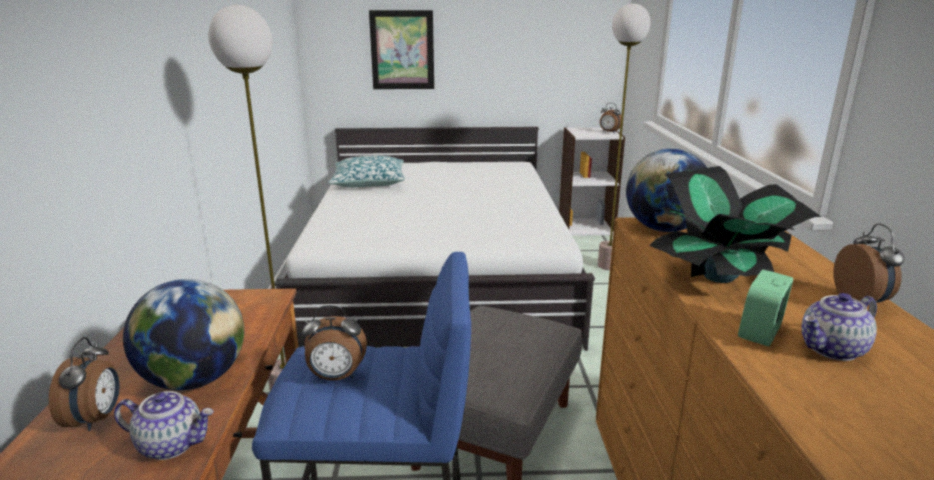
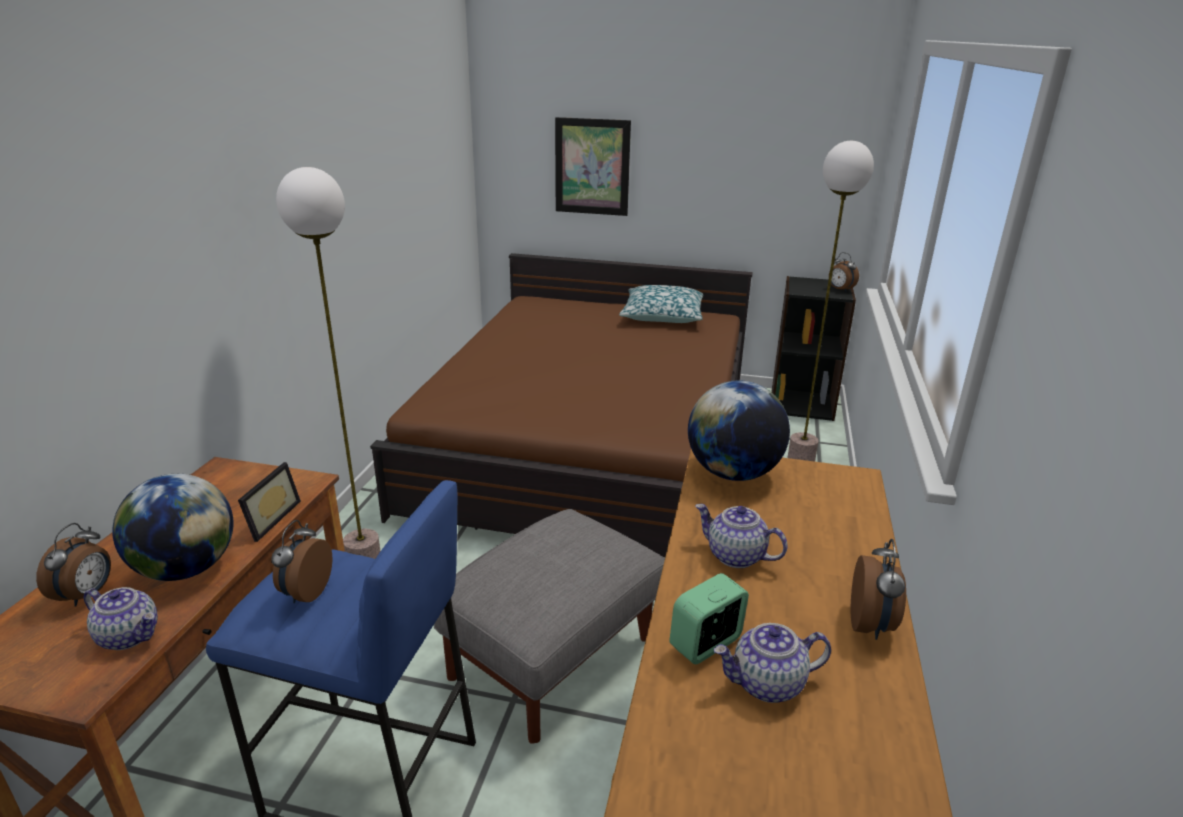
camera: 15 degrees right, 5 degrees up
white bed [274,127,595,354] -> brown bed [370,253,753,557]
alarm clock [302,305,367,381] -> alarm clock turned 90 degrees clockwise [271,520,333,603]
pillow [328,156,405,187] -> pillow moved to [619,285,703,323]
white bookcase [559,127,625,236] -> black bookcase [771,276,856,421]
potted plant [649,166,821,283] -> teapot [695,504,788,568]
none -> picture frame [238,462,301,542]

